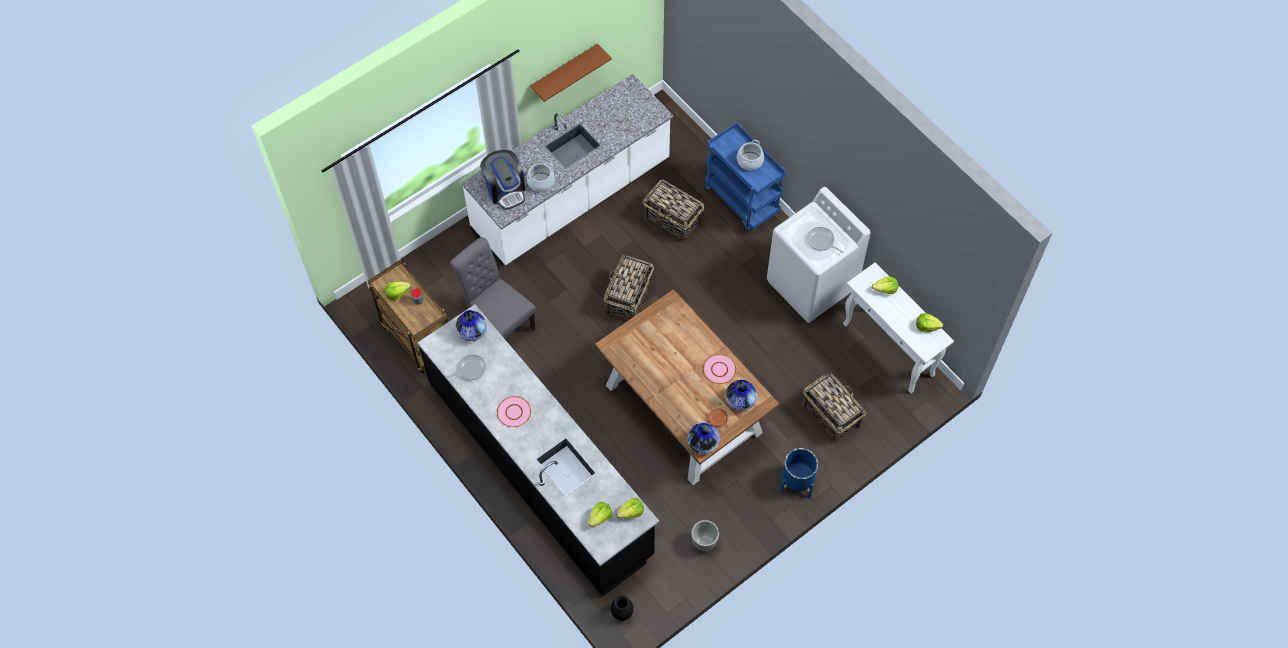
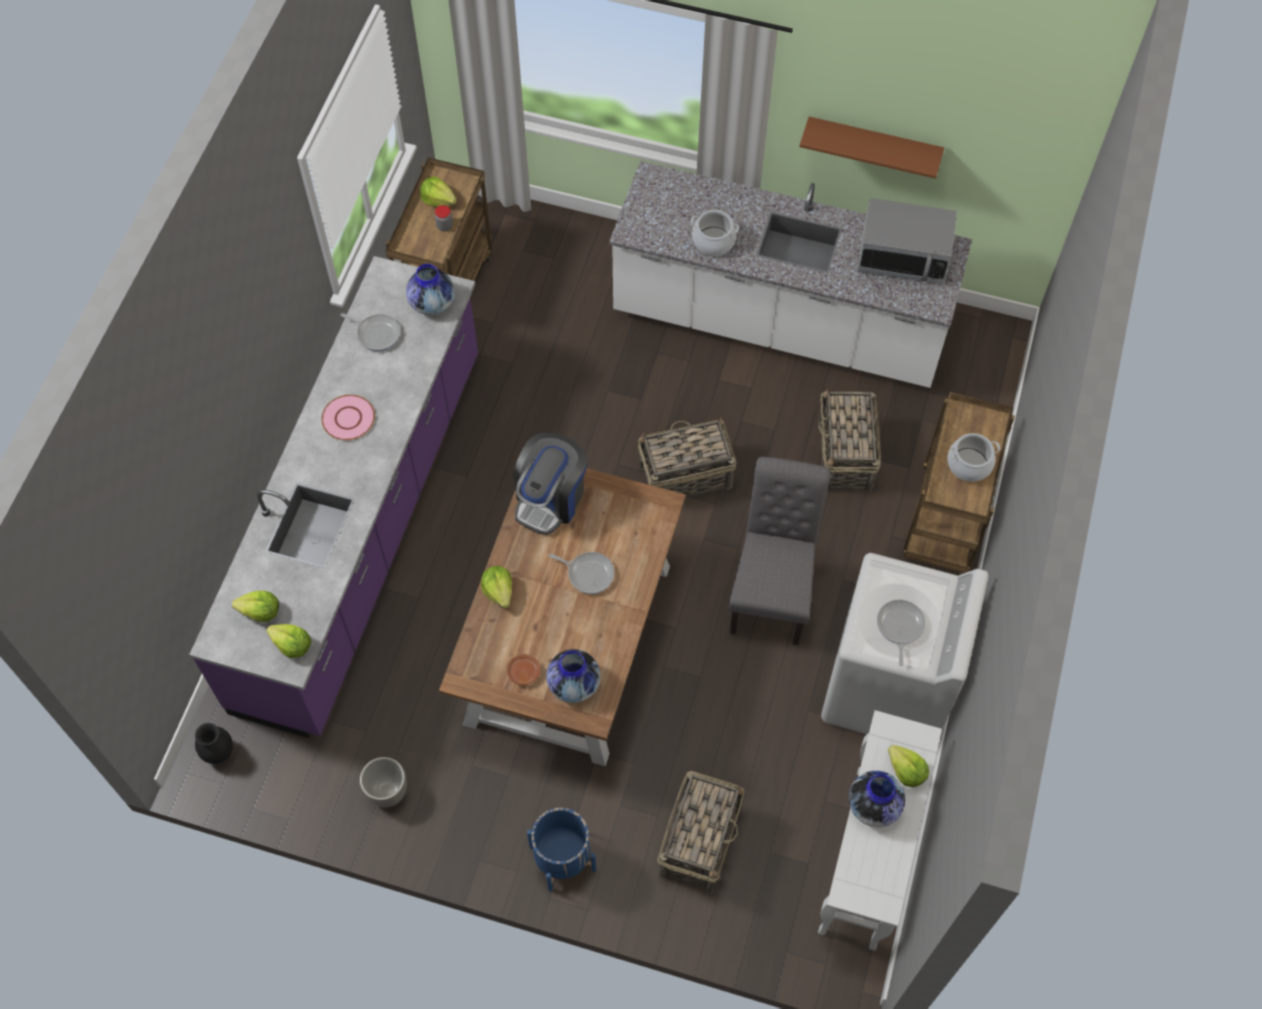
camera: 55 degrees right, 0 degrees up
black counter [418,304,659,597] -> purple counter [189,256,478,738]
grey chair [450,237,536,339] -> grey chair moved to [728,457,831,645]
coffee machine [480,150,525,210] -> coffee machine moved to [514,433,587,535]
vase [688,422,720,454] -> vase moved to [848,771,905,827]
pink plate [703,354,736,384] -> none
blue cart [705,123,786,230] -> brown cart [903,392,1015,573]
lettuce [916,313,943,333] -> lettuce moved to [481,566,512,608]
none -> frying pan [549,552,614,594]
none -> microwave [857,198,957,285]

